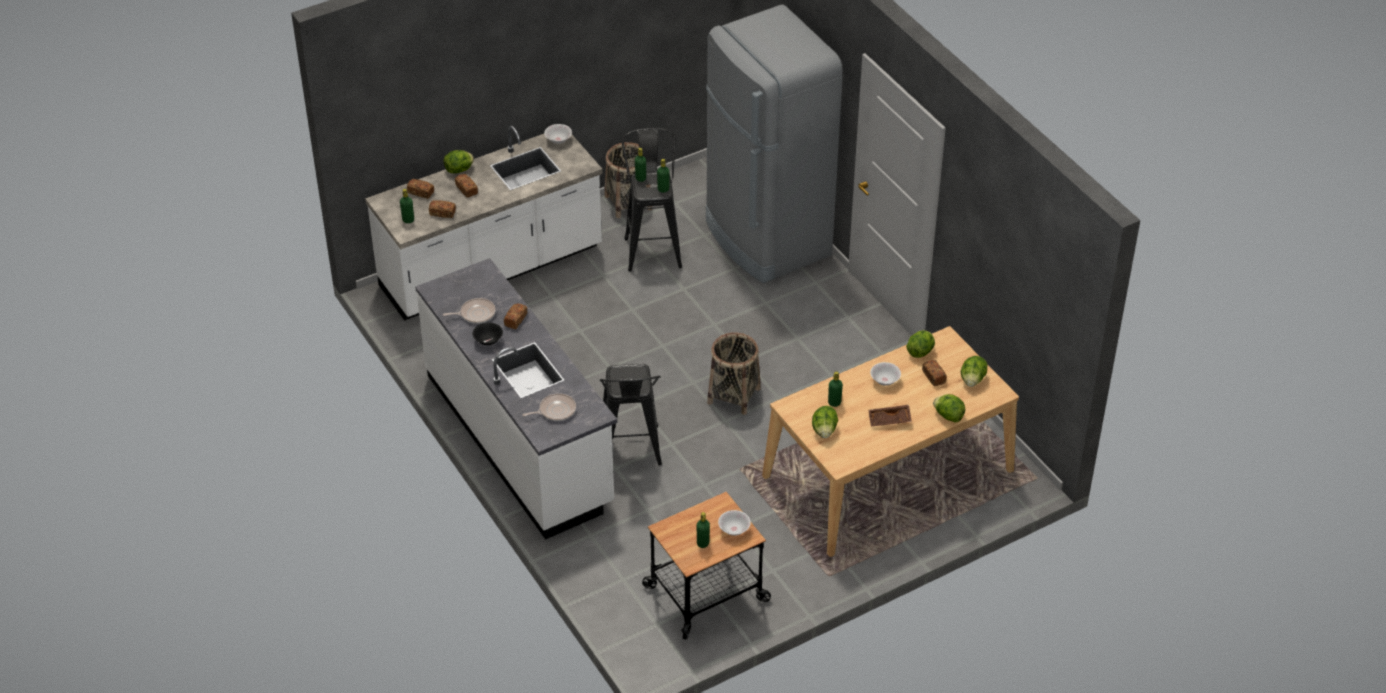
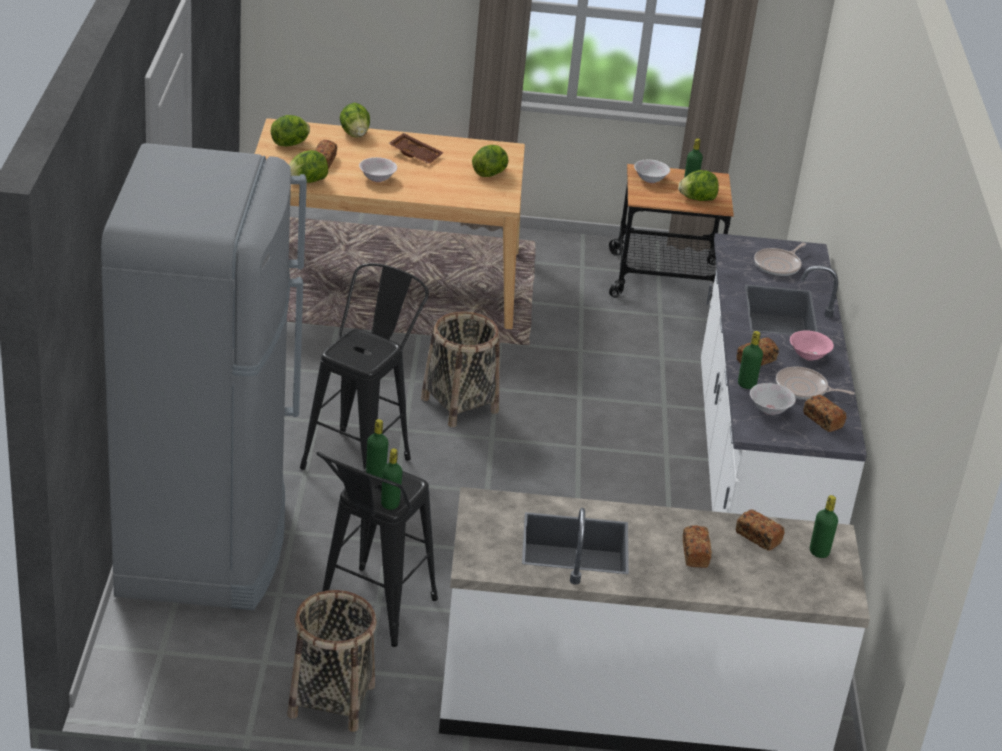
camera: 150 degrees left, 10 degrees down
bread [407,179,434,199] -> bread moved to [803,395,846,432]
lettuce [444,150,474,173] -> lettuce moved to [678,170,719,201]
black bowl [473,322,503,345] -> pink bowl [790,330,834,361]
frying pan [523,393,576,421] -> frying pan turned 60 degrees counterclockwise [754,242,806,276]
white bowl [544,124,572,144] -> white bowl moved to [750,383,796,415]
black stool [600,364,662,466] -> black stool moved to [300,263,429,470]
green bottle [828,371,843,407] -> green bottle moved to [738,331,763,389]

